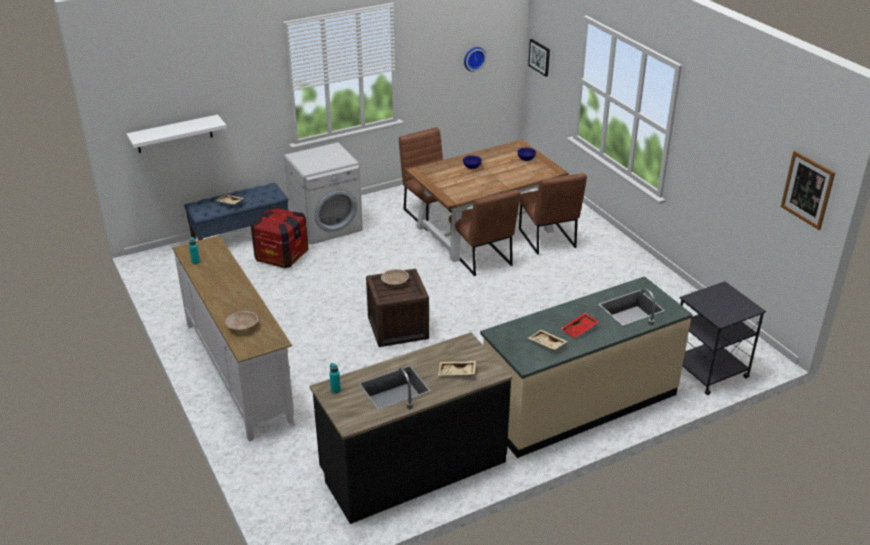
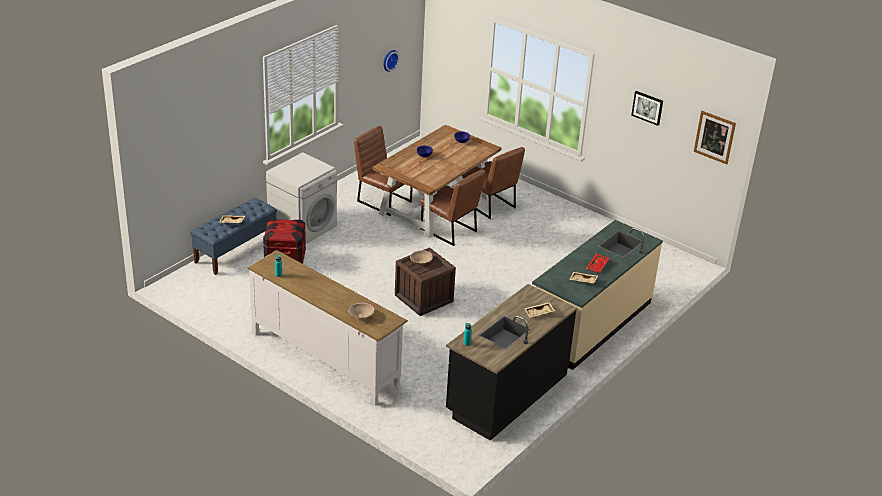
camera: 25 degrees left, 0 degrees up
white shelf [126,115,227,153] -> none
picture [528,39,550,77] -> picture moved to [631,91,663,126]
black cart [680,281,766,395] -> none

